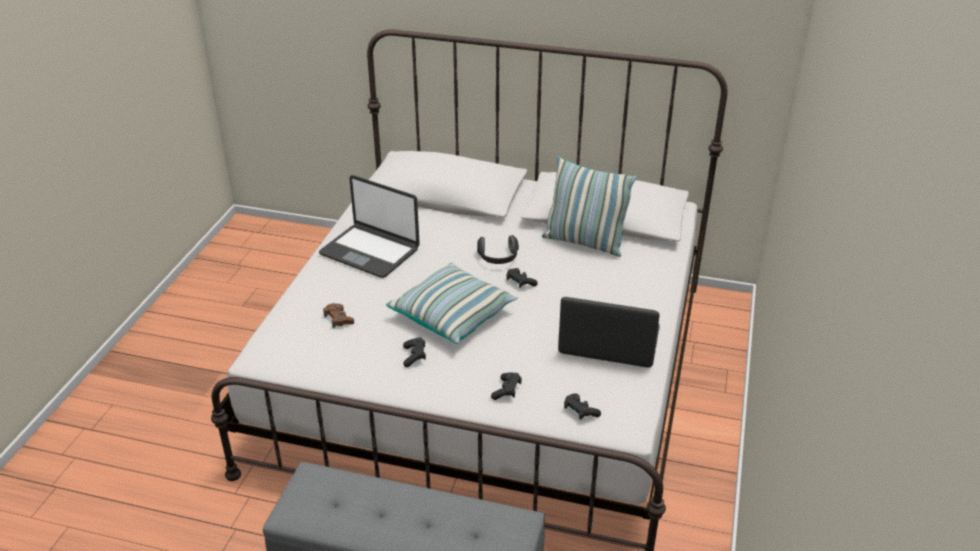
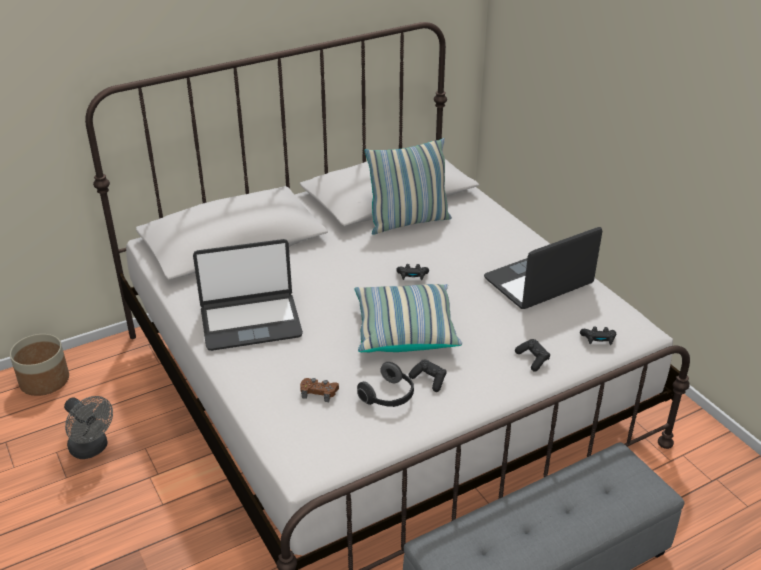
camera: 45 degrees left, 0 degrees up
headphones [477,235,519,264] -> headphones moved to [357,362,414,407]
none -> planter [10,334,69,396]
none -> grey fan [64,396,113,459]

